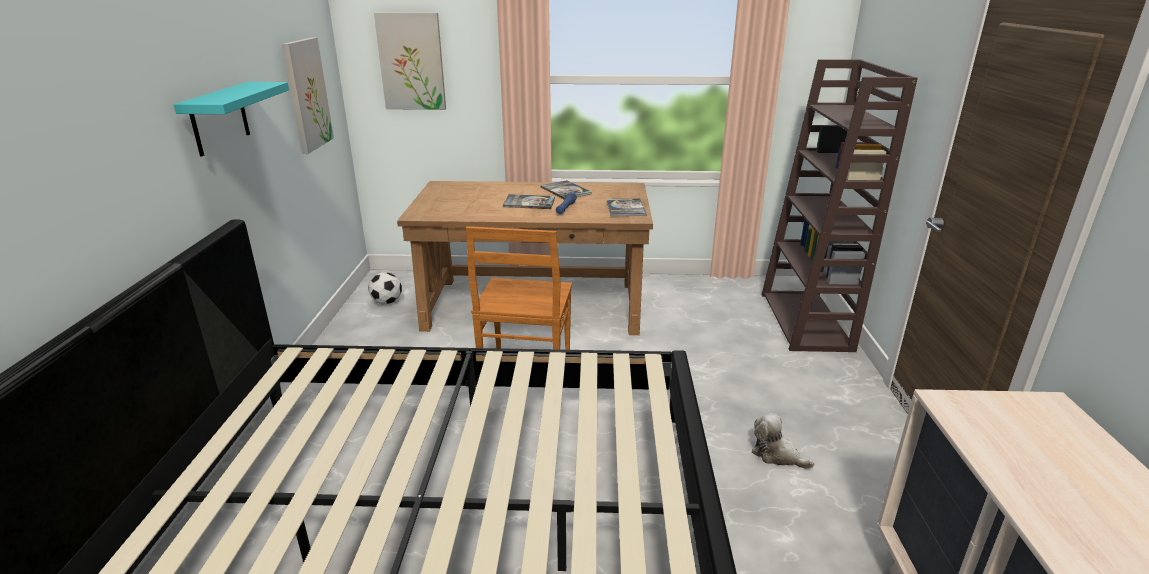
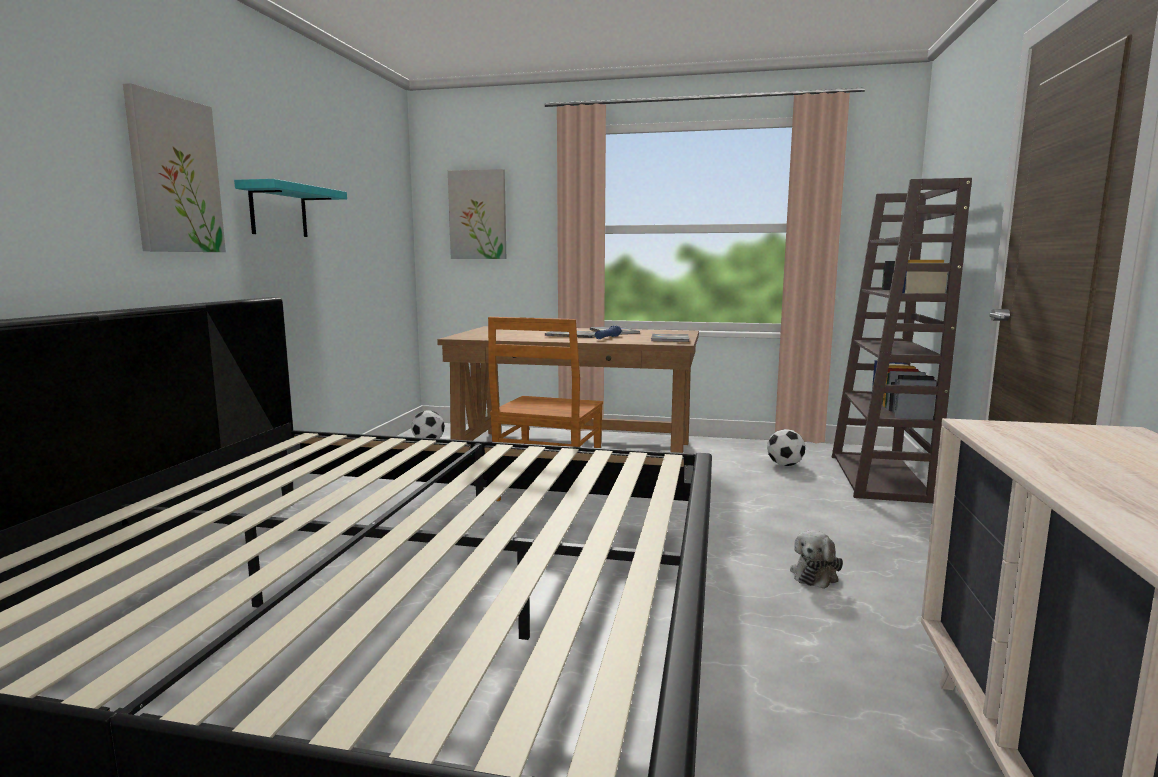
camera: 10 degrees right, 15 degrees down
picture [282,37,334,154] -> picture moved to [123,83,226,252]
plush toy [752,413,814,469] -> plush toy turned 105 degrees counterclockwise [790,530,843,589]
none -> football [767,429,805,466]

